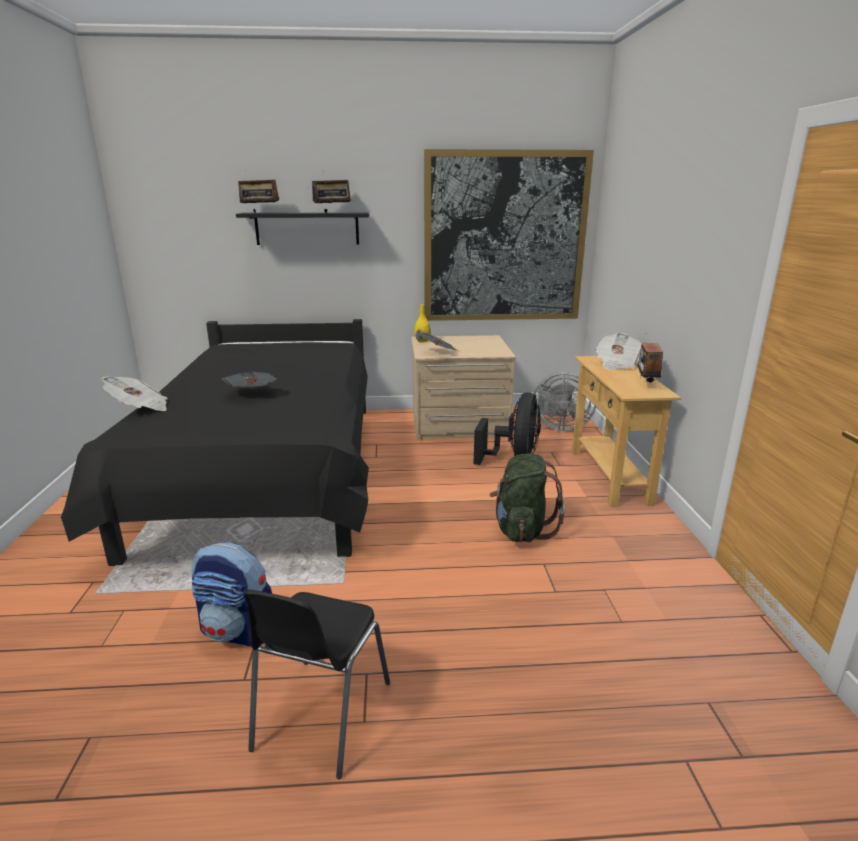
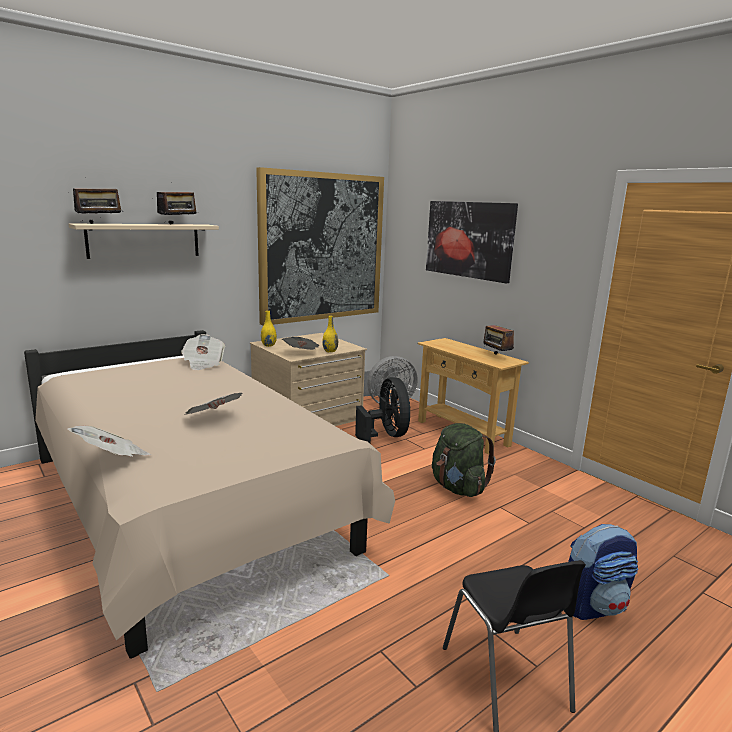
camera: 35 degrees left, 5 degrees down
black bed [61,319,369,566] -> beige bed [24,330,395,659]
backpack [192,542,272,648] -> backpack moved to [568,524,638,620]
black shelf [236,213,369,245] -> beige shelf [69,224,219,259]
newspaper [595,333,642,370] -> newspaper moved to [181,334,225,370]
none -> yellow vase [322,316,338,352]
none -> picture [426,201,518,283]

